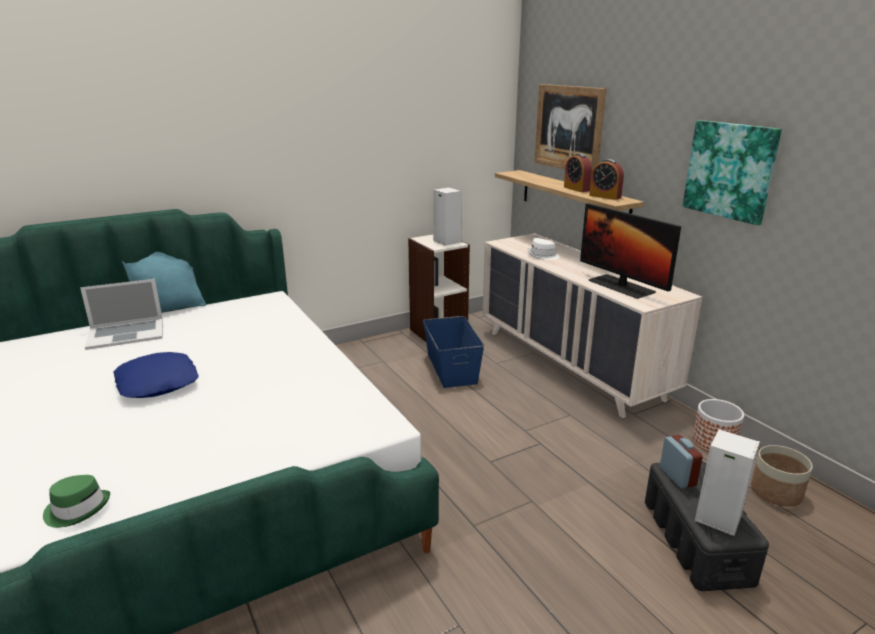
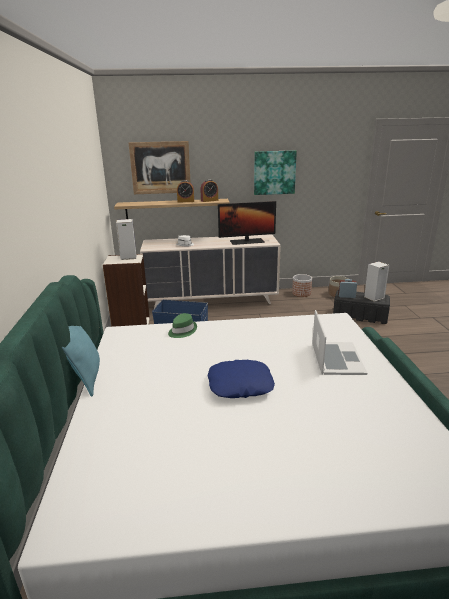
camera: 65 degrees left, 0 degrees up
green hat [43,475,110,528] -> green hat moved to [168,313,197,338]
laptop [80,279,163,350] -> laptop moved to [312,310,367,375]

